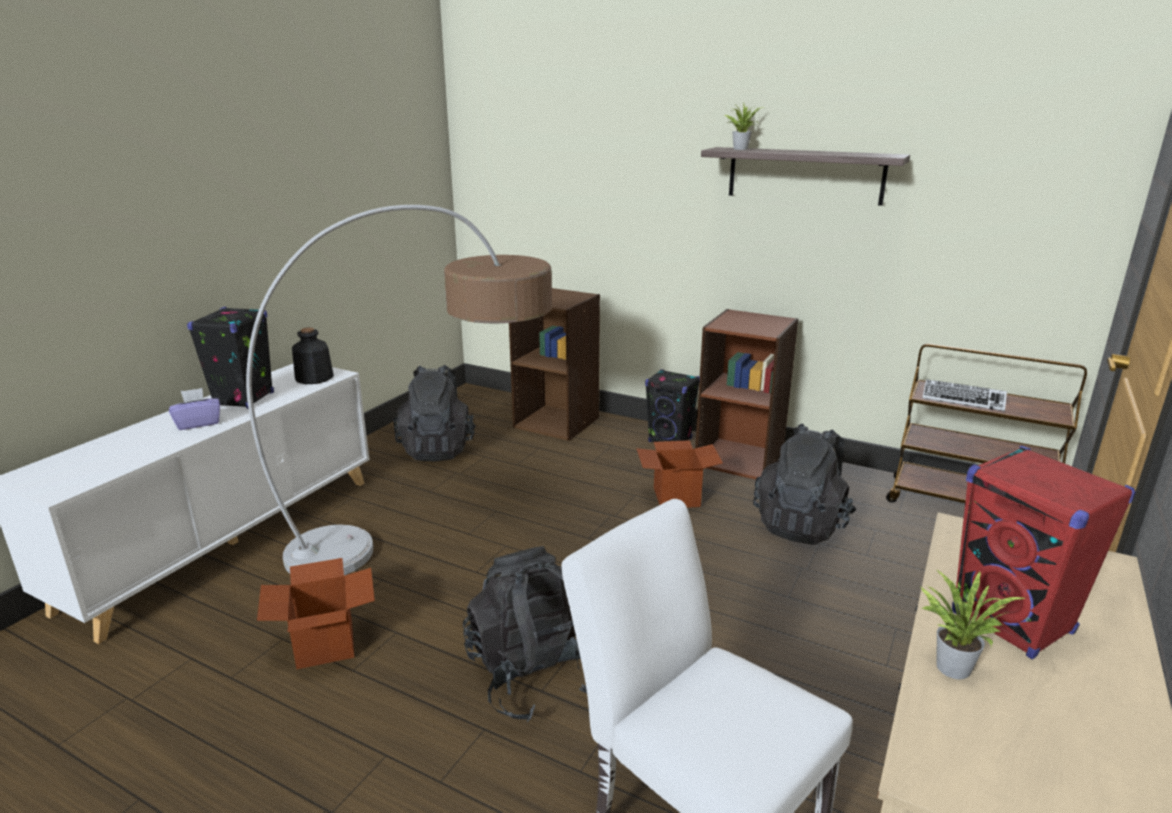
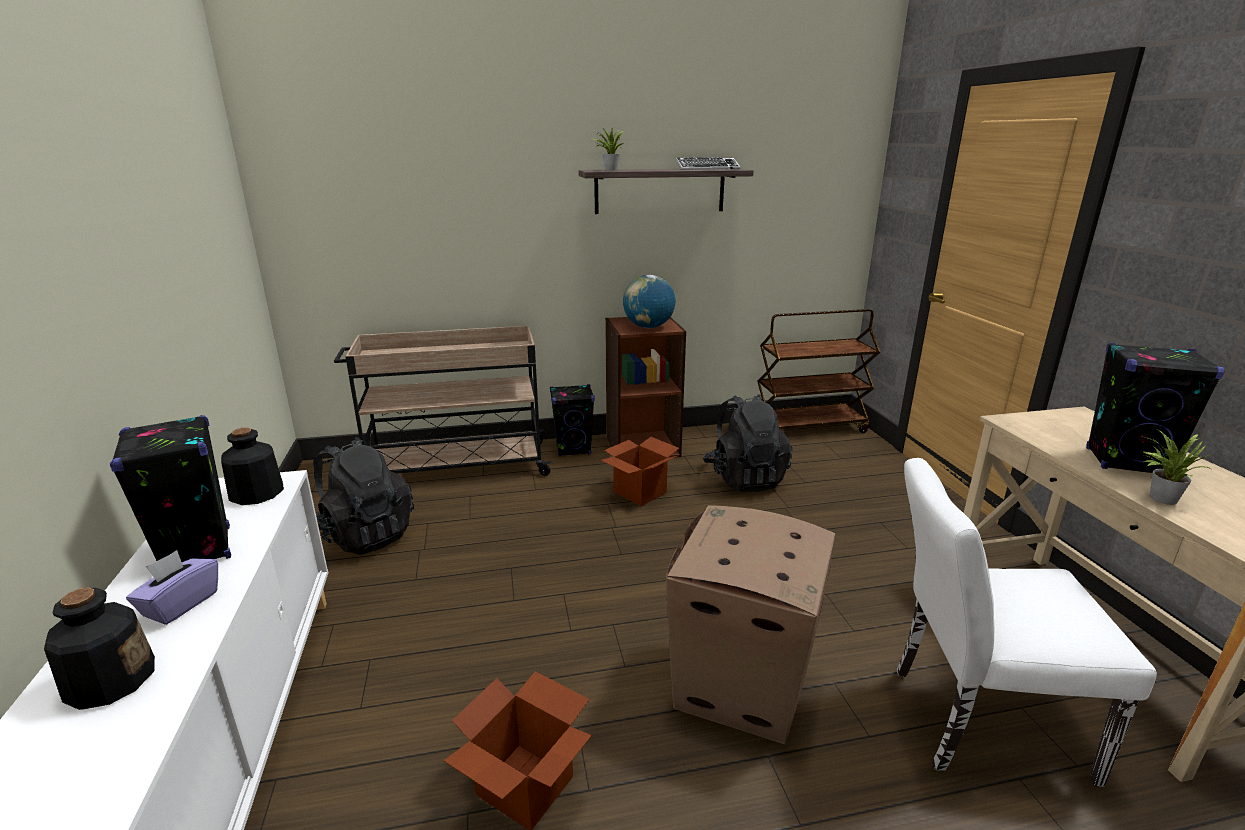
camera: 40 degrees left, 0 degrees up
floor lamp [246,205,552,575] -> none
black backpack [463,546,587,722] -> cardboard box [666,505,835,744]
brown bookcase [509,288,600,441] -> beige cart [334,326,552,476]
keyboard [922,379,1007,411] -> keyboard moved to [676,157,741,170]
red speaker [952,446,1136,659] -> black speaker [1086,343,1225,473]
none -> bottle [44,587,155,710]
none -> globe [623,275,675,328]

